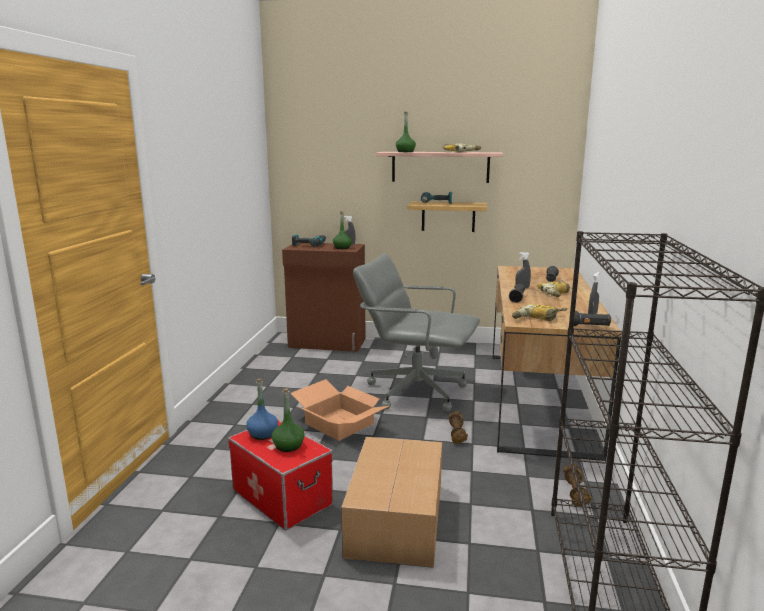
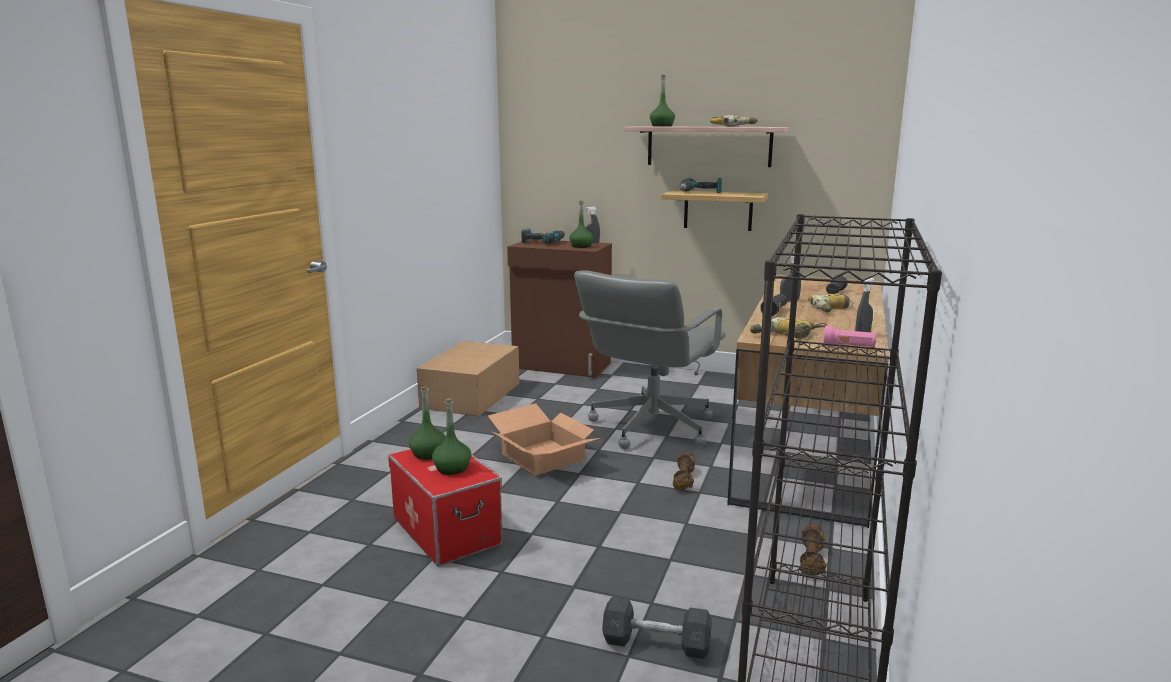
camera: 10 degrees right, 0 degrees up
blue bottle [246,379,278,440] -> green bottle [409,387,446,460]
cardboard box [341,437,442,568] -> cardboard box moved to [417,341,519,416]
grey office chair [353,254,480,412] -> grey office chair turned 90 degrees counterclockwise [574,271,726,449]
black flashlight [574,311,611,326] -> pink flashlight [823,325,876,348]
none -> grey dumbbell [602,596,712,659]

